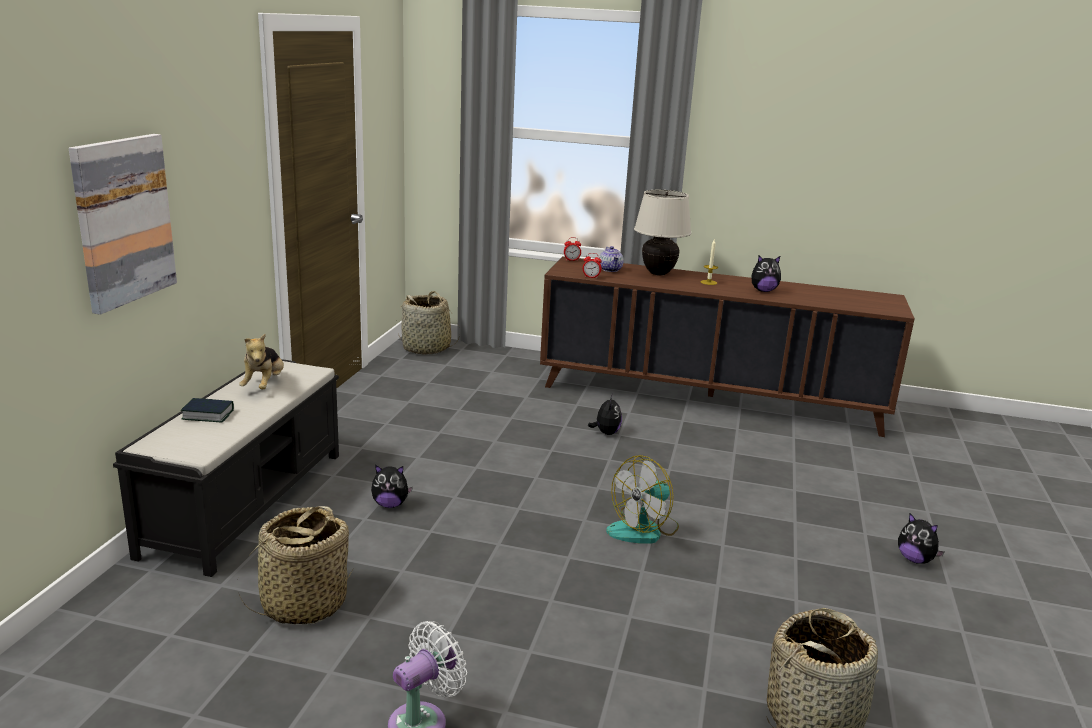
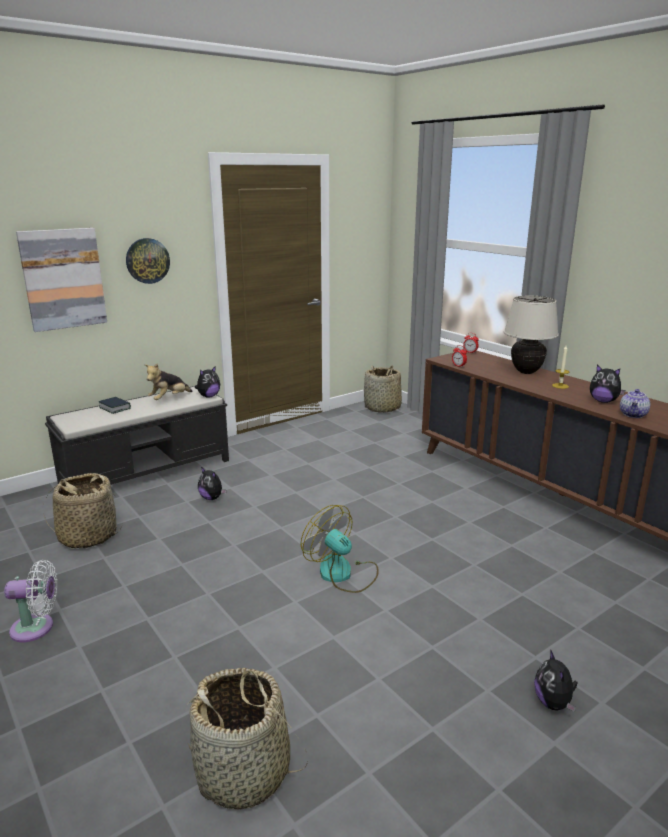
camera: 40 degrees right, 0 degrees up
plush toy [588,394,622,435] -> plush toy moved to [195,367,220,398]
teapot [599,246,624,272] -> teapot moved to [620,389,650,418]
fan [606,455,679,544] -> fan turned 45 degrees clockwise [301,505,379,593]
none -> wall clock [126,238,170,284]

